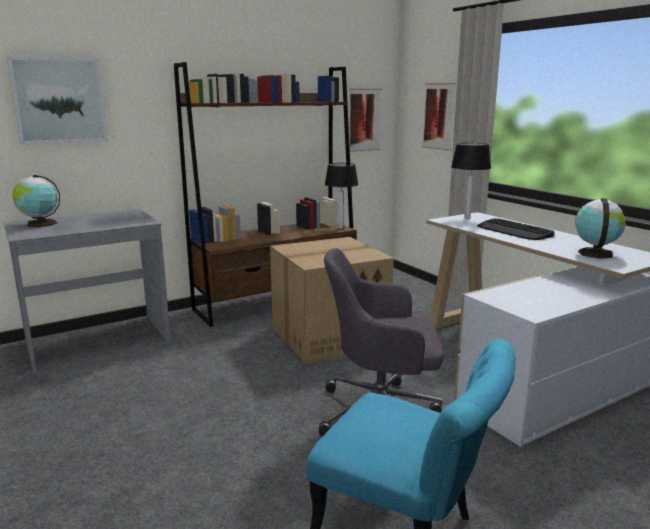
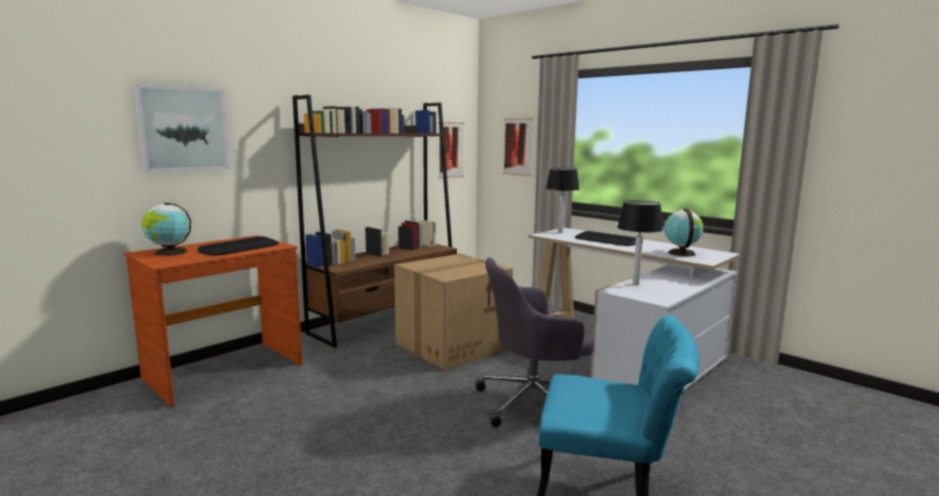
camera: 15 degrees left, 5 degrees down
grey desk [3,209,171,373] -> brown desk [124,235,302,407]
table lamp [325,163,359,229] -> table lamp moved to [617,200,663,285]
none -> keyboard [197,236,279,256]

